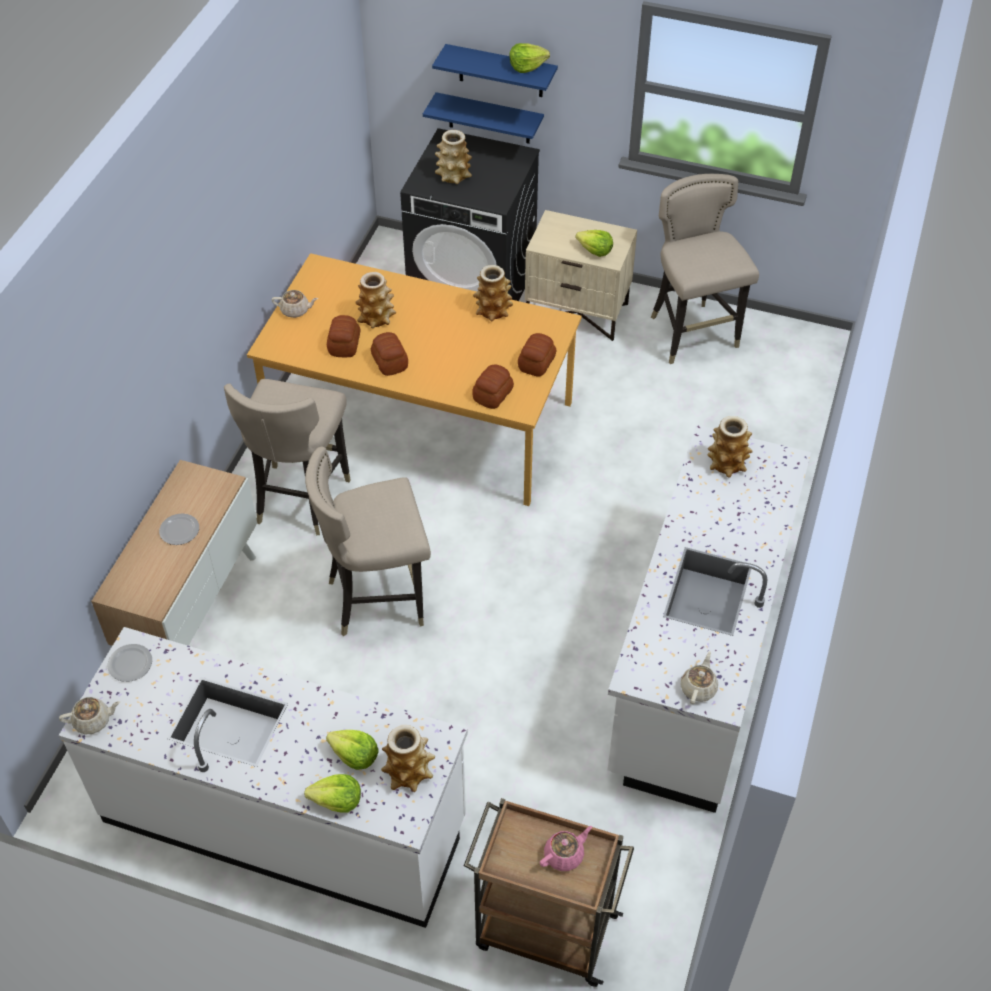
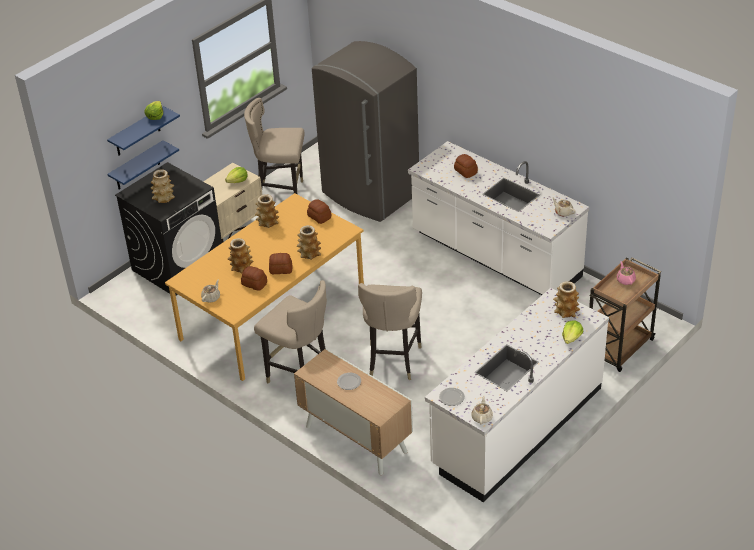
camera: 65 degrees left, 10 degrees down
lettuce [326,730,378,770] -> none
bread [472,365,514,409] -> bread moved to [454,154,478,178]
vase [708,416,753,478] -> vase moved to [297,225,321,260]
none -> grey fridge [312,41,419,222]

